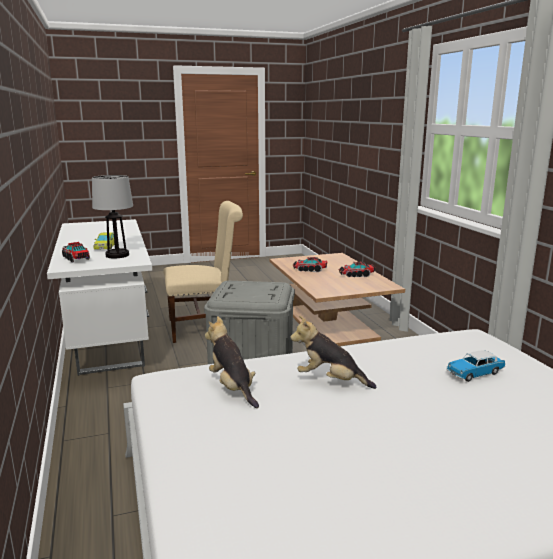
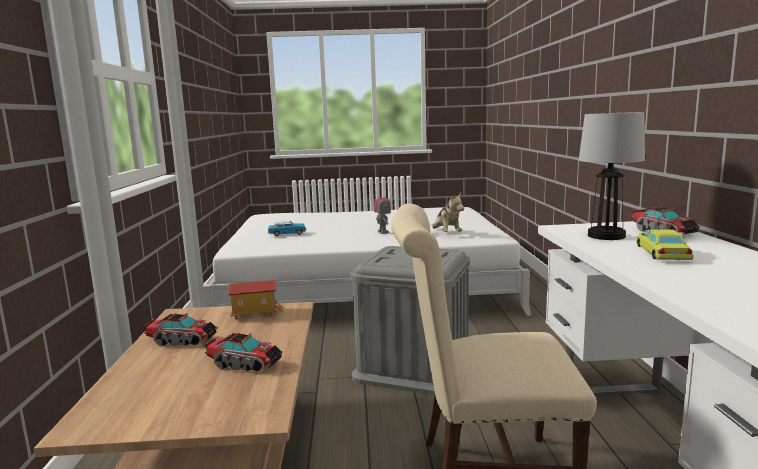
camera: 165 degrees left, 5 degrees down
plush toy [290,316,377,389] -> toy robot [374,190,391,234]
none -> toy house [228,280,283,320]

